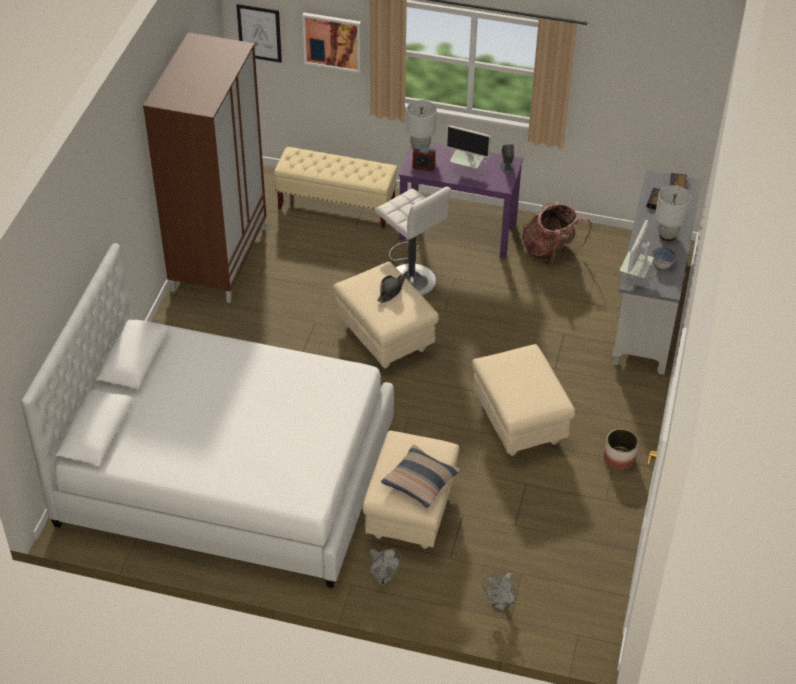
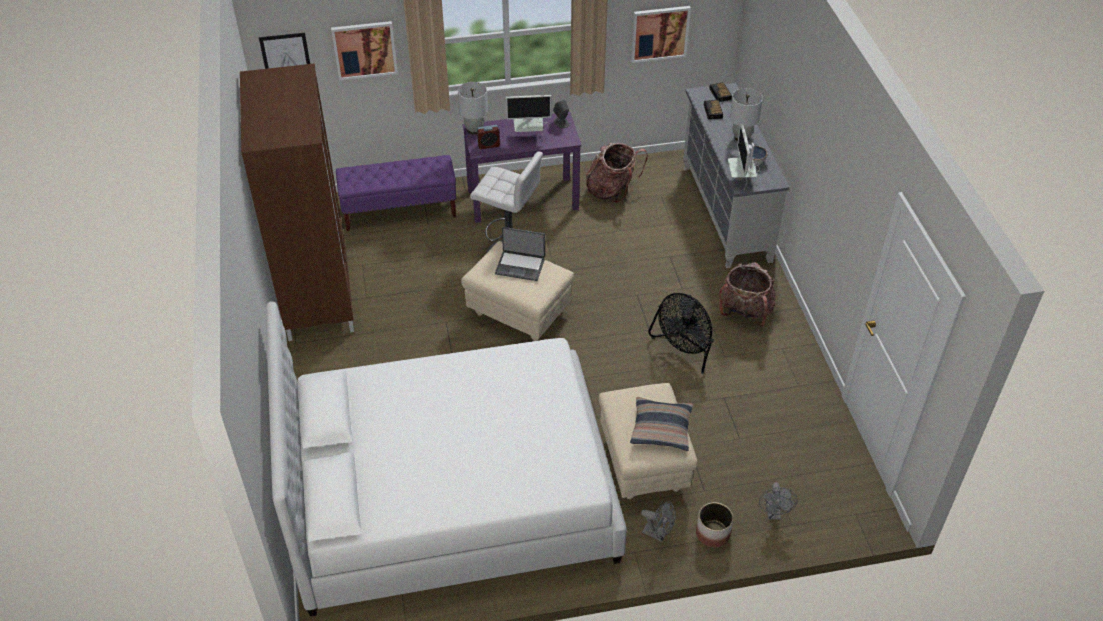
camera: 25 degrees left, 0 degrees up
beige bench [274,147,397,228] -> purple bench [336,155,457,231]
black hat [377,275,405,303] -> laptop [495,227,545,281]
beige ottoman [472,344,575,456] -> black fan [648,293,714,374]
planter [604,429,639,470] -> planter moved to [696,502,733,548]
none -> picture [631,6,691,63]
none -> backpack [719,262,776,328]

